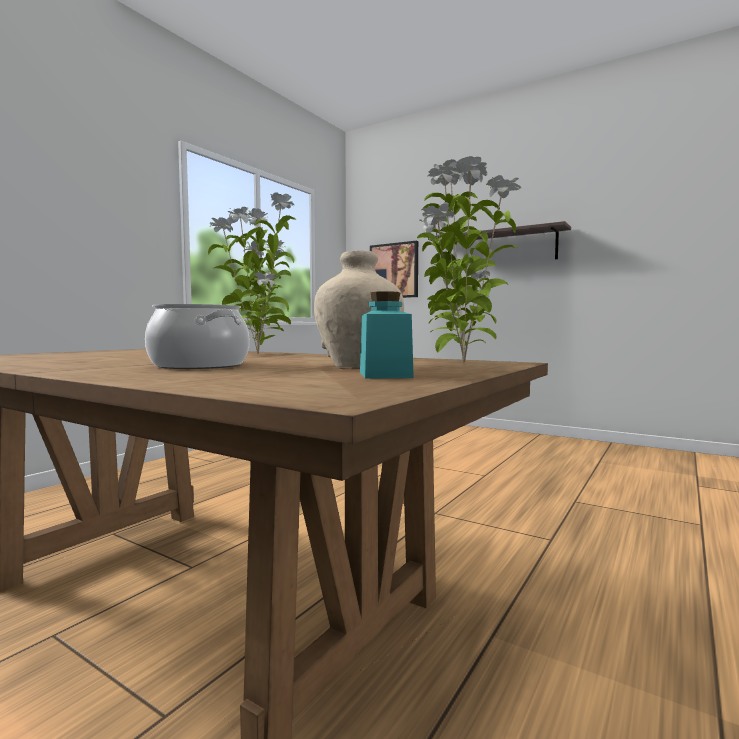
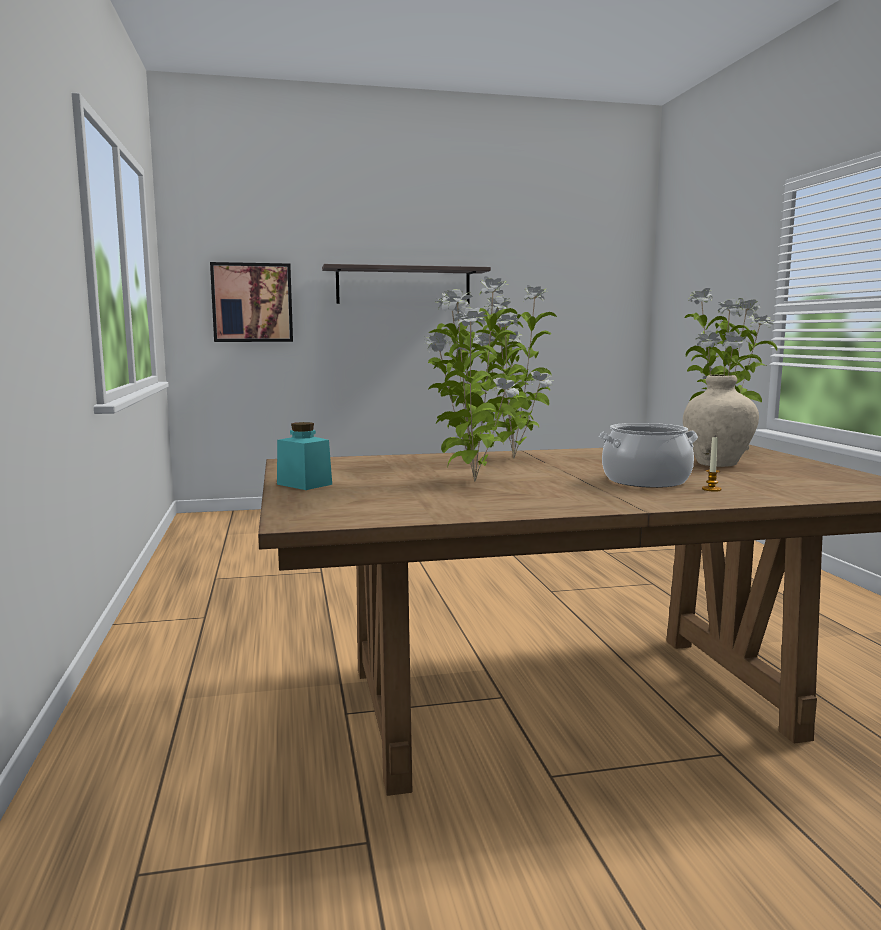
camera: 45 degrees left, 5 degrees up
turquoise jar [360,291,414,379] -> turquoise jar moved to [277,422,332,490]
none -> potted plant [425,276,519,482]
none -> candle [702,437,722,492]

